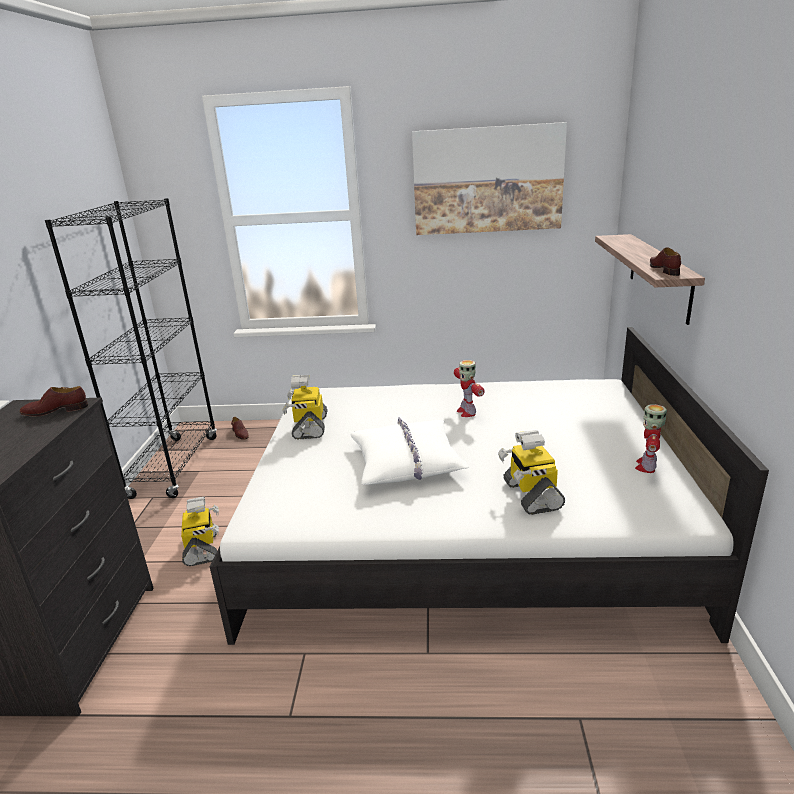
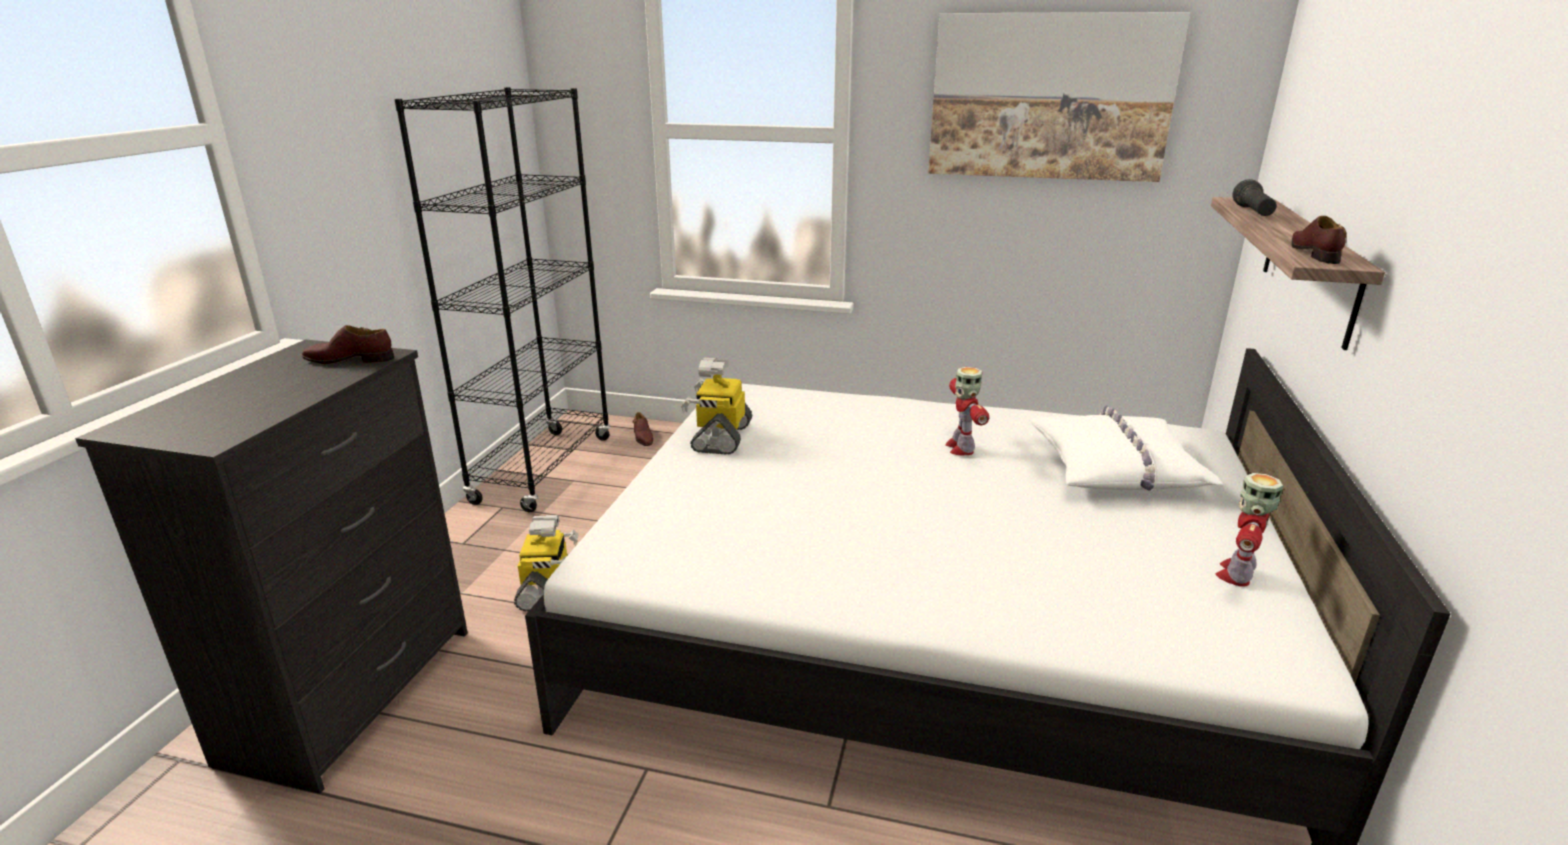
camera: 10 degrees right, 0 degrees up
white pillow [350,417,469,485] -> white pillow moved to [1030,406,1223,491]
toy robot [498,430,565,515] -> none
none -> black flashlight [1232,179,1277,216]

